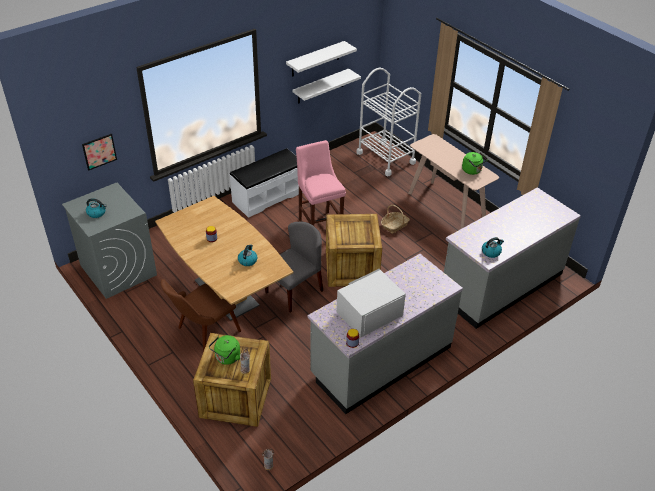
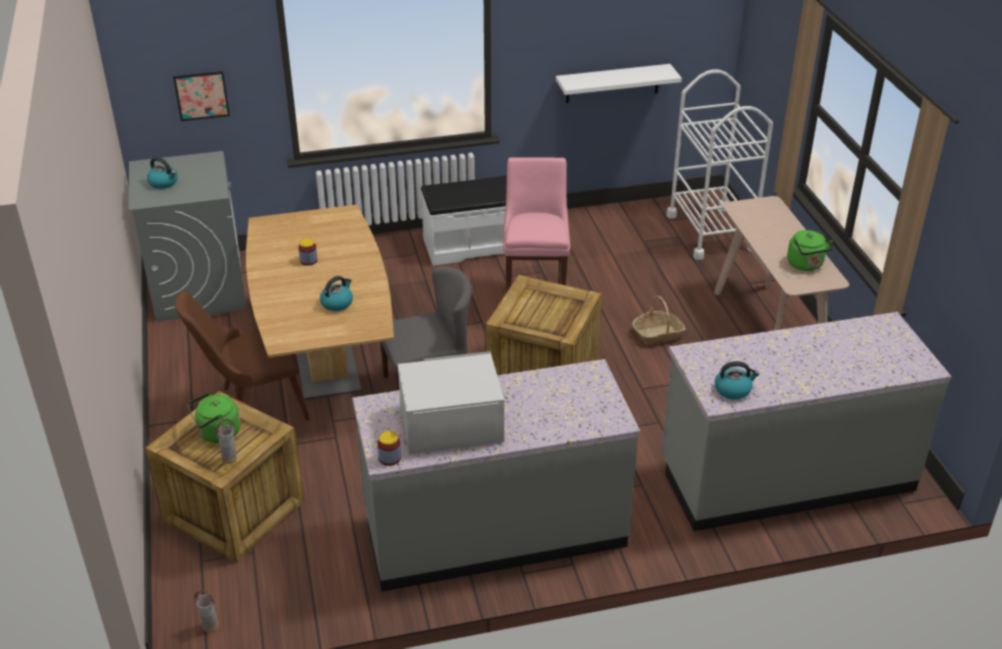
camera: 25 degrees right, 5 degrees down
white shelf [286,41,357,77] -> none

